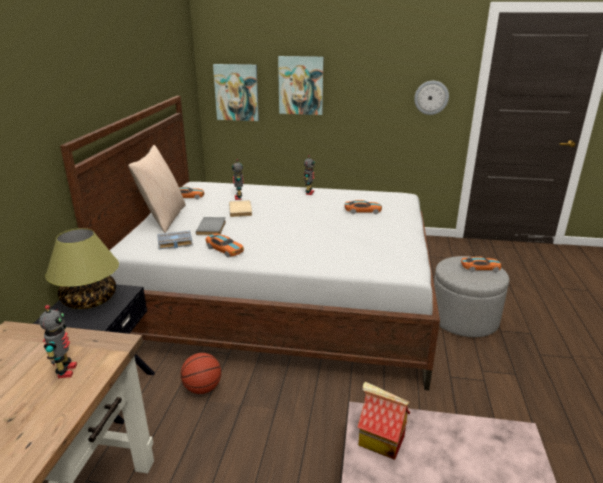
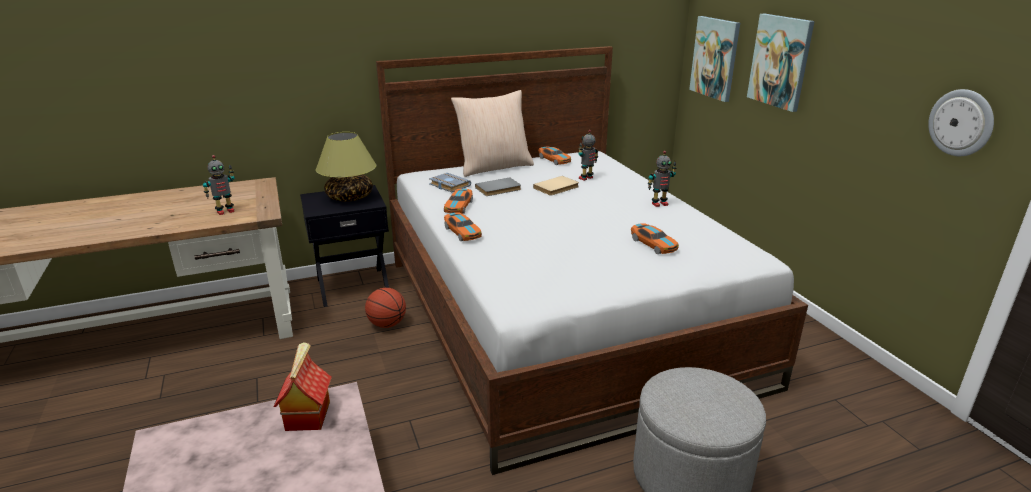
camera: 60 degrees right, 0 degrees up
toy car [461,256,502,272] -> toy car moved to [444,212,482,241]

